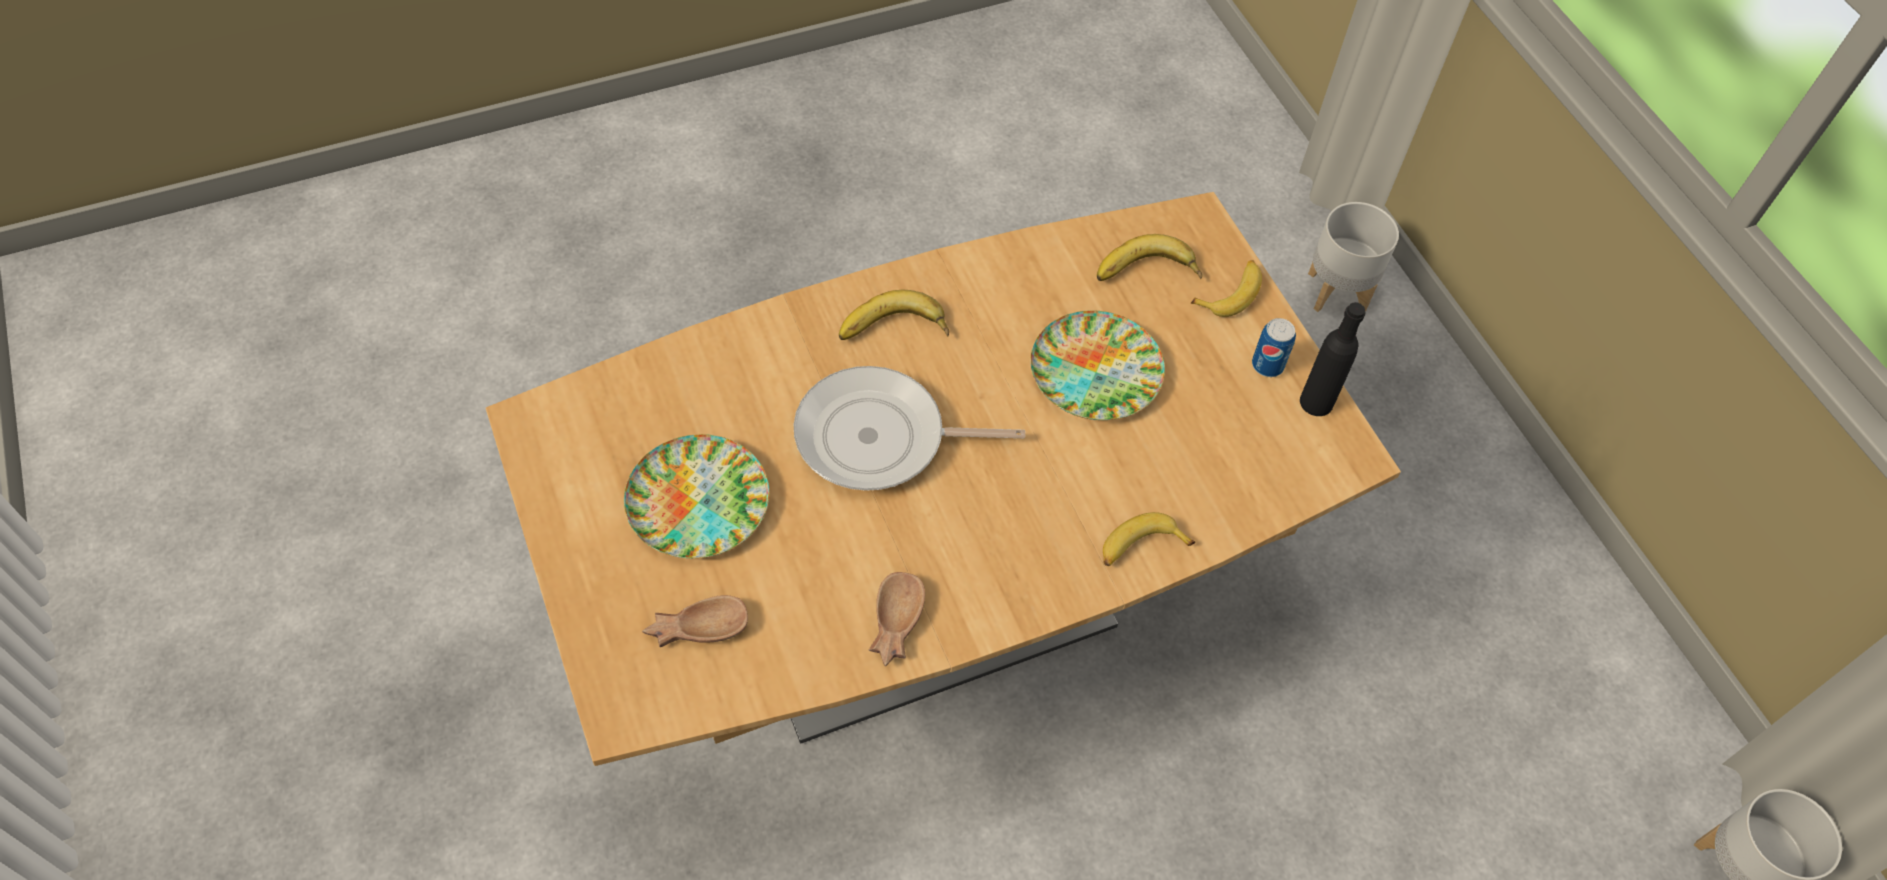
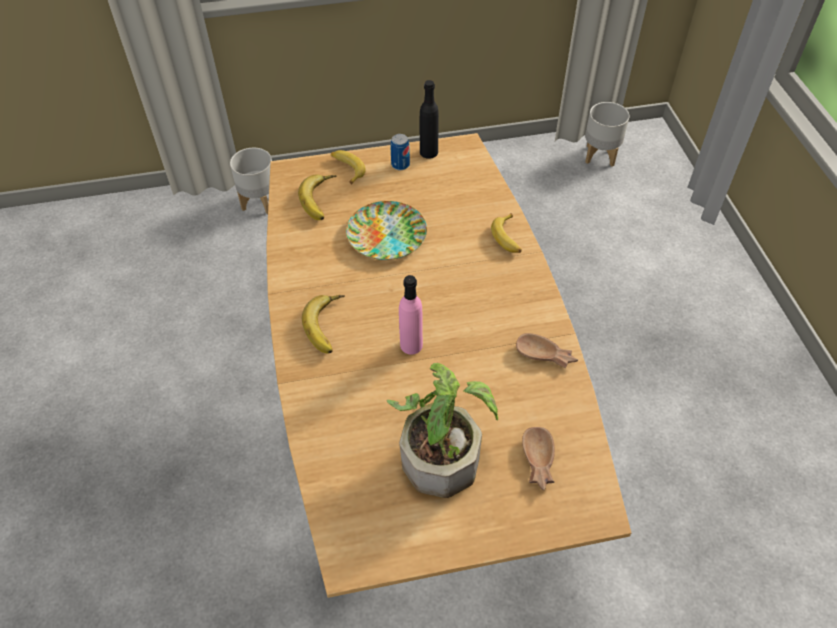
camera: 75 degrees left, 5 degrees down
plate [624,434,770,558] -> potted plant [387,363,498,498]
frying pan [794,366,1025,491] -> pink bottle [399,275,423,355]

